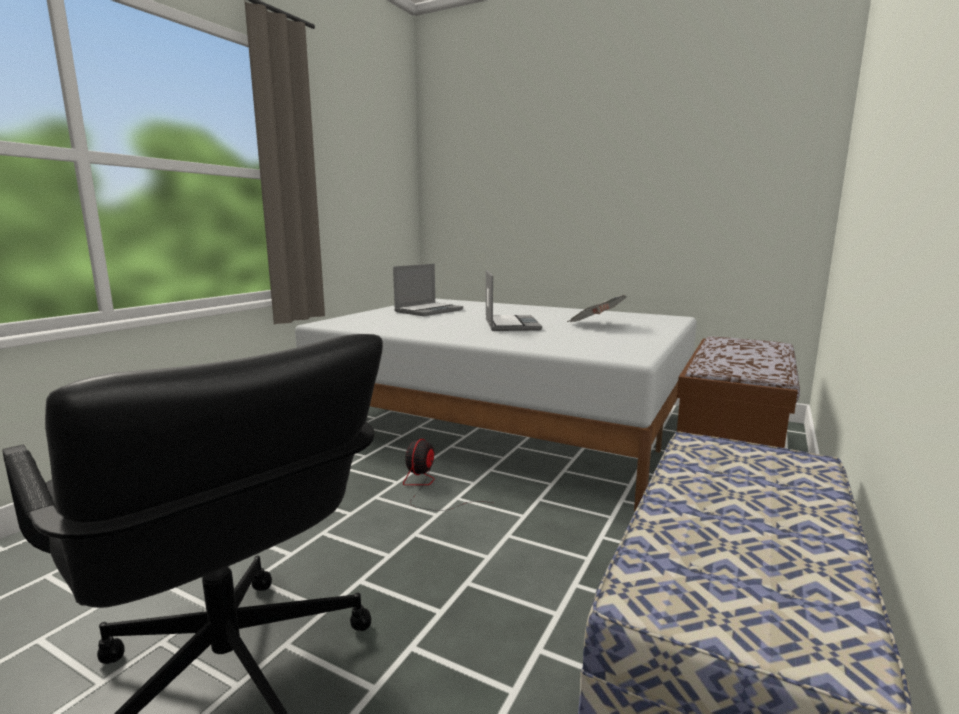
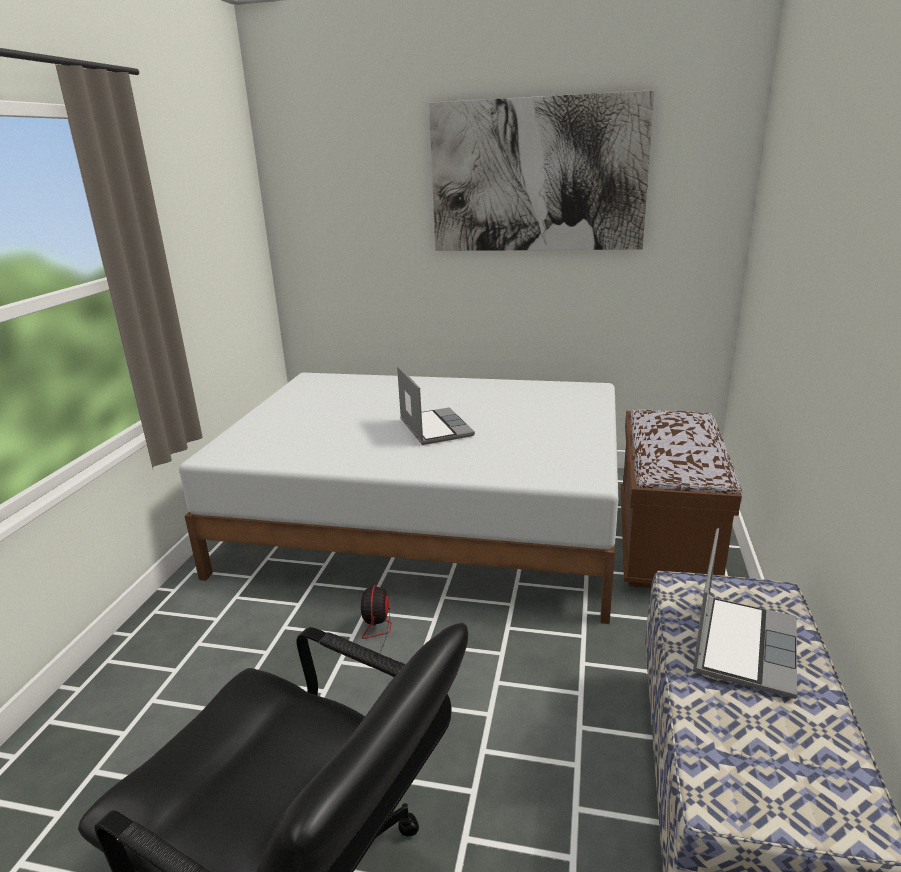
camera: 15 degrees left, 10 degrees up
laptop [393,264,463,316] -> laptop moved to [693,528,797,699]
newspaper [567,294,627,322] -> none
none -> picture [429,90,655,251]

